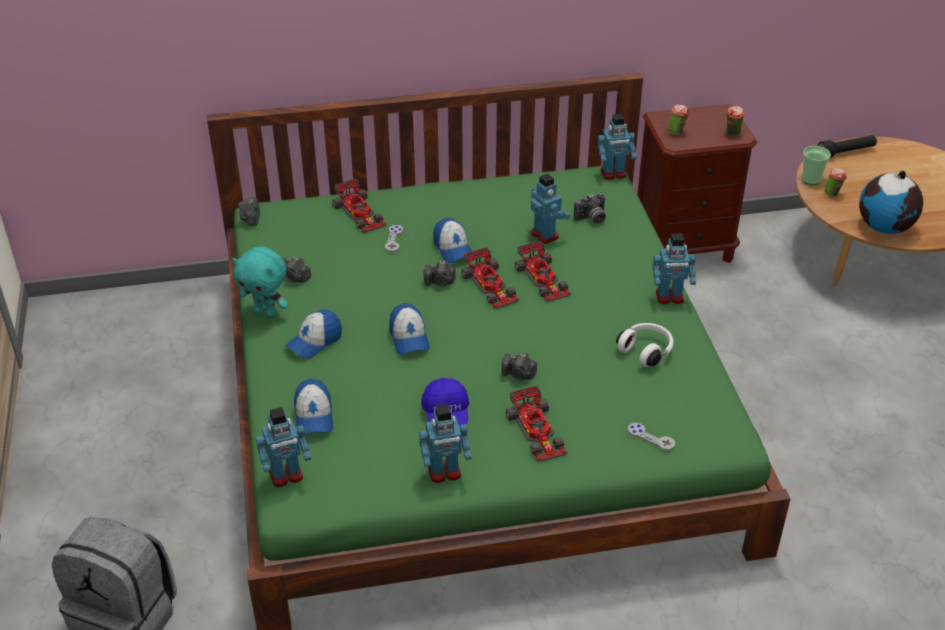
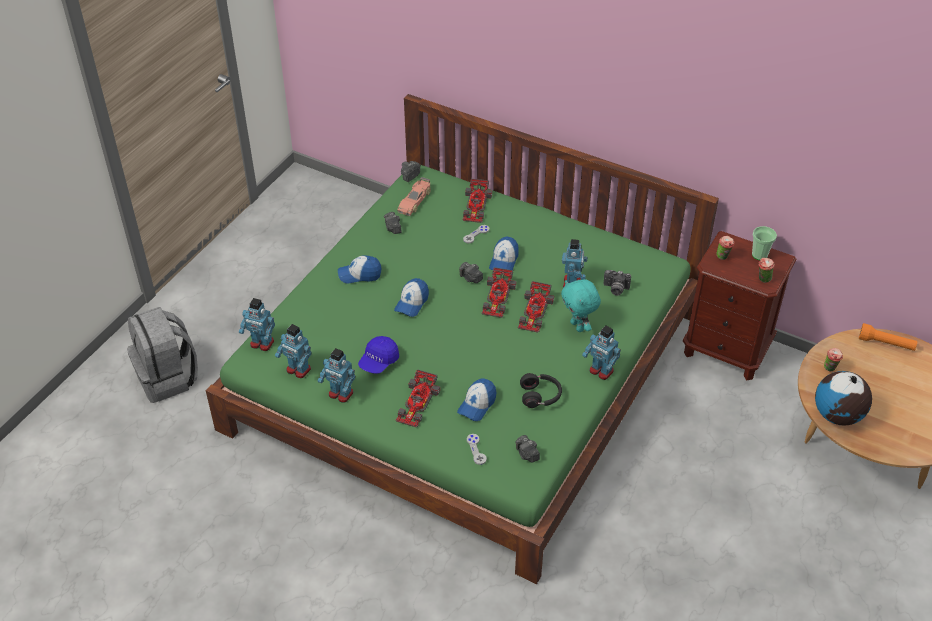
camera: 40 degrees right, 5 degrees up
turquoise plush toy [232,247,289,318] -> turquoise plush toy moved to [561,279,601,332]
cap [294,379,333,435] -> cap moved to [457,378,496,421]
camera [501,353,537,380] -> camera moved to [515,435,540,462]
toy robot [597,114,637,180] -> toy robot moved to [275,324,312,378]
white headphones [616,323,674,367] -> black headphones [520,373,562,408]
cup [802,146,831,185] -> cup moved to [752,226,777,260]
black flashlight [818,135,877,158] -> orange flashlight [859,323,917,351]
none -> toy car [397,177,431,216]

